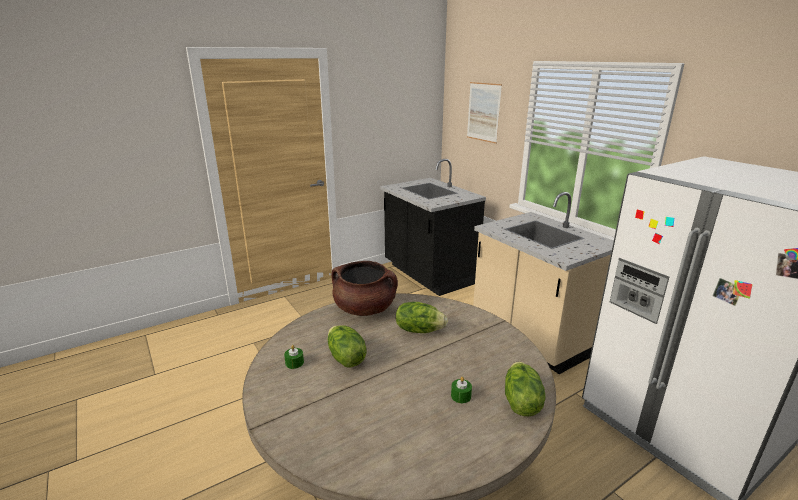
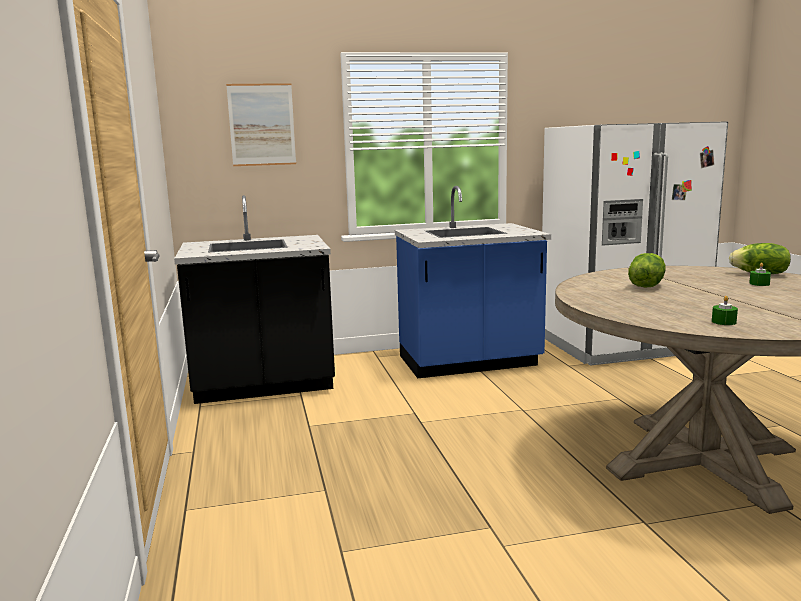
camera: 70 degrees left, 10 degrees down
lettuce [328,325,366,368] -> none
brown cooking pot [332,261,398,316] -> none
beige counter [473,192,614,374] -> blue counter [395,186,551,378]

